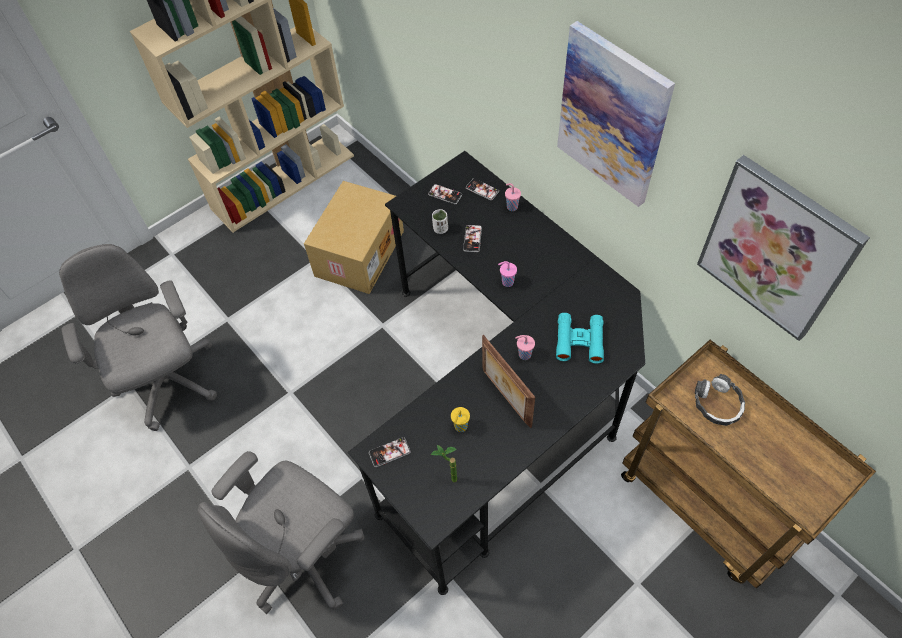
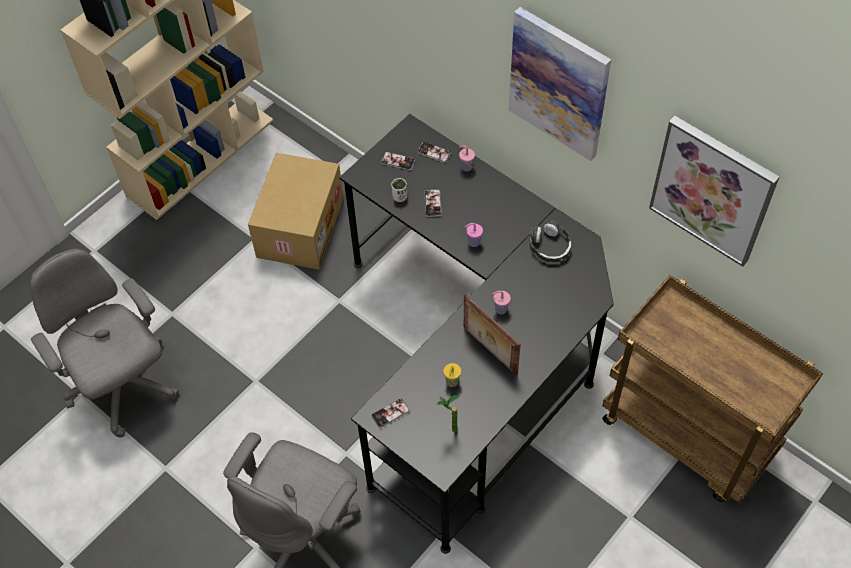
camera: 10 degrees left, 0 degrees up
turquoise binoculars [556,313,604,364] -> none
headphones [695,374,745,426] -> headphones moved to [530,220,572,263]

